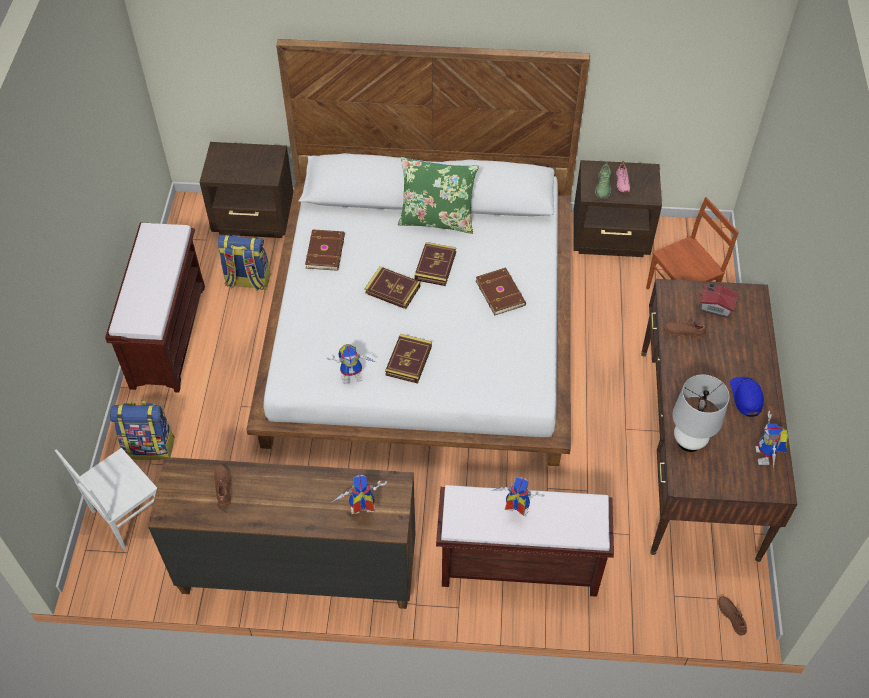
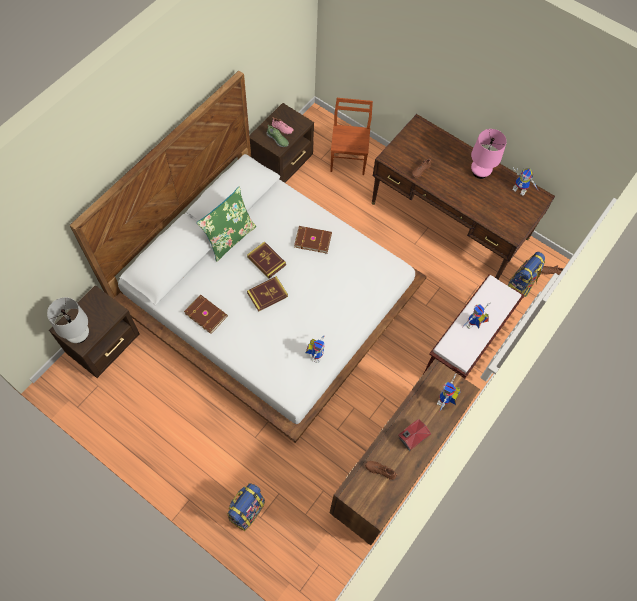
camera: 60 degrees left, 10 degrees up
white chair [55,448,157,550] -> none
brown bench [105,222,205,393] -> none
backpack [218,235,270,291] -> backpack moved to [507,252,545,298]
book [385,334,432,384] -> none
white table lamp [672,375,729,452] -> white table lamp moved to [47,297,89,343]
toy house [700,283,738,318] -> toy house moved to [398,419,431,451]
blue cap [730,377,764,417] -> pink table lamp [471,129,507,179]

